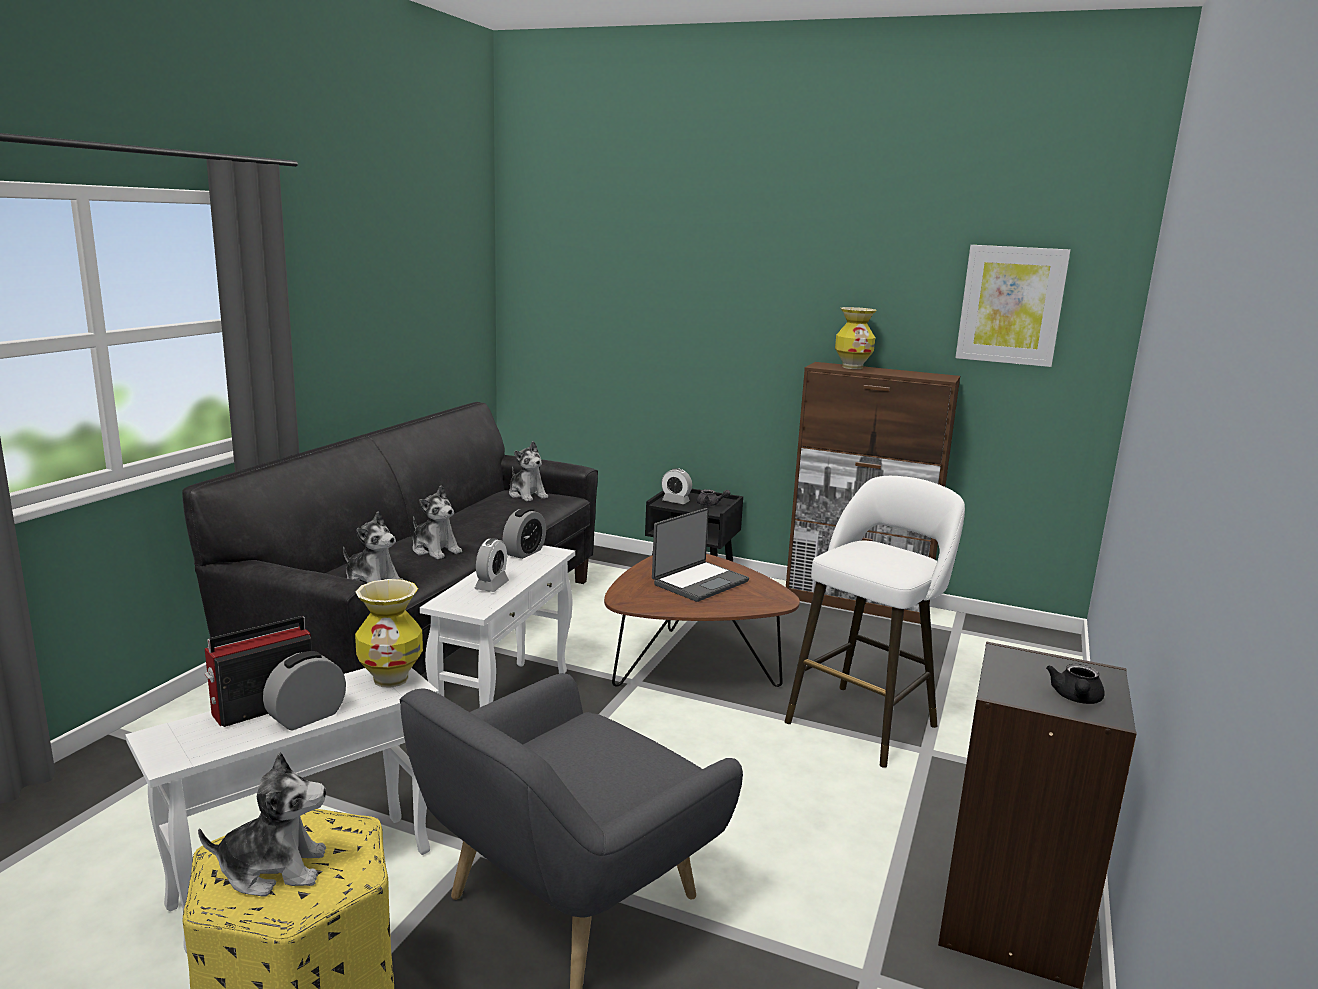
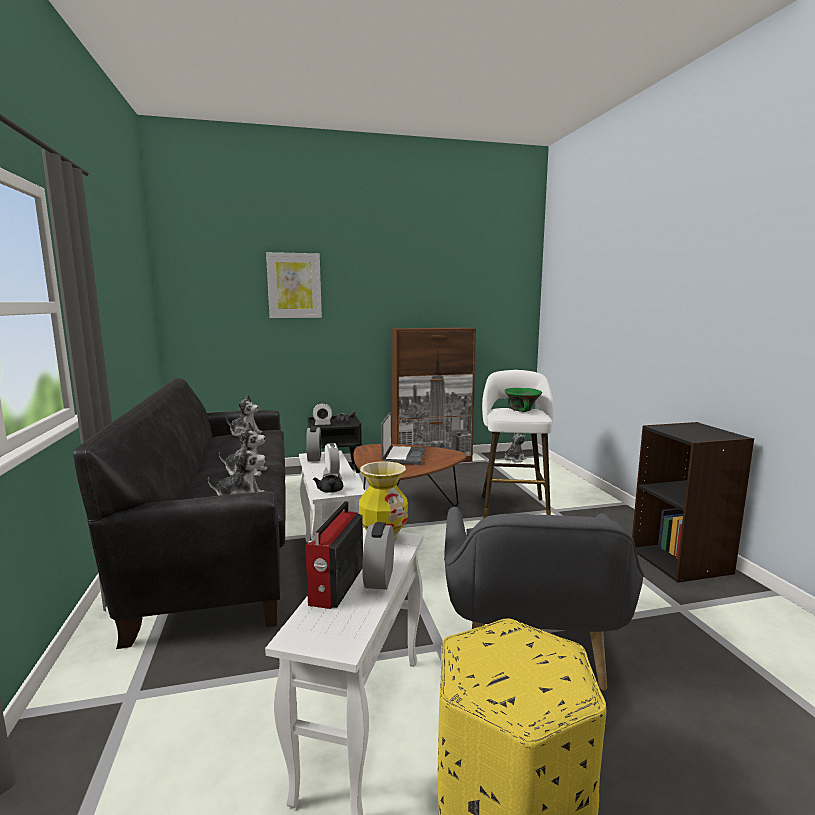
camera: 35 degrees left, 5 degrees down
plush toy [198,752,326,897] -> plush toy moved to [505,433,526,463]
vase [835,307,877,369] -> none
picture [955,245,1070,367] -> picture moved to [266,252,322,318]
black teapot [1046,664,1105,704] -> black teapot moved to [313,473,343,493]
none -> green bowl [504,388,542,412]

